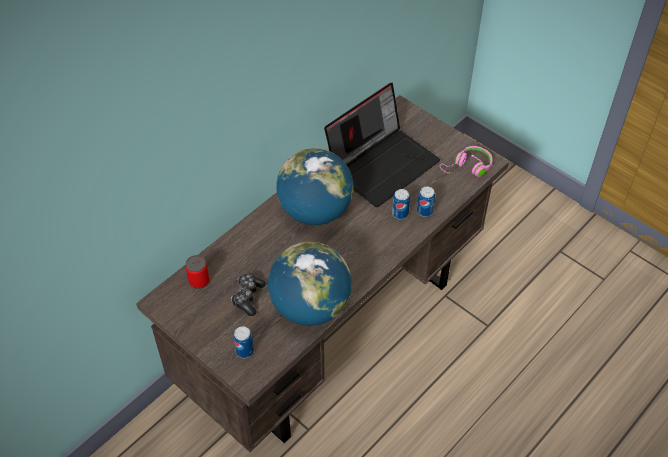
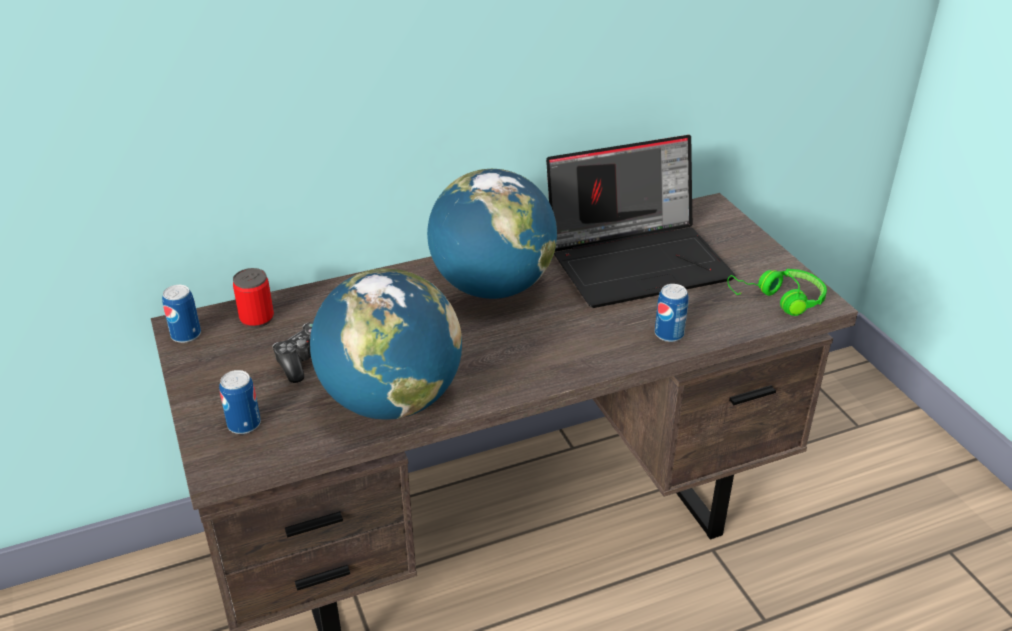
camera: 25 degrees right, 15 degrees down
can [392,189,410,219] -> can moved to [162,285,201,343]
pink headphones [440,146,492,177] -> green headphones [727,269,827,316]

